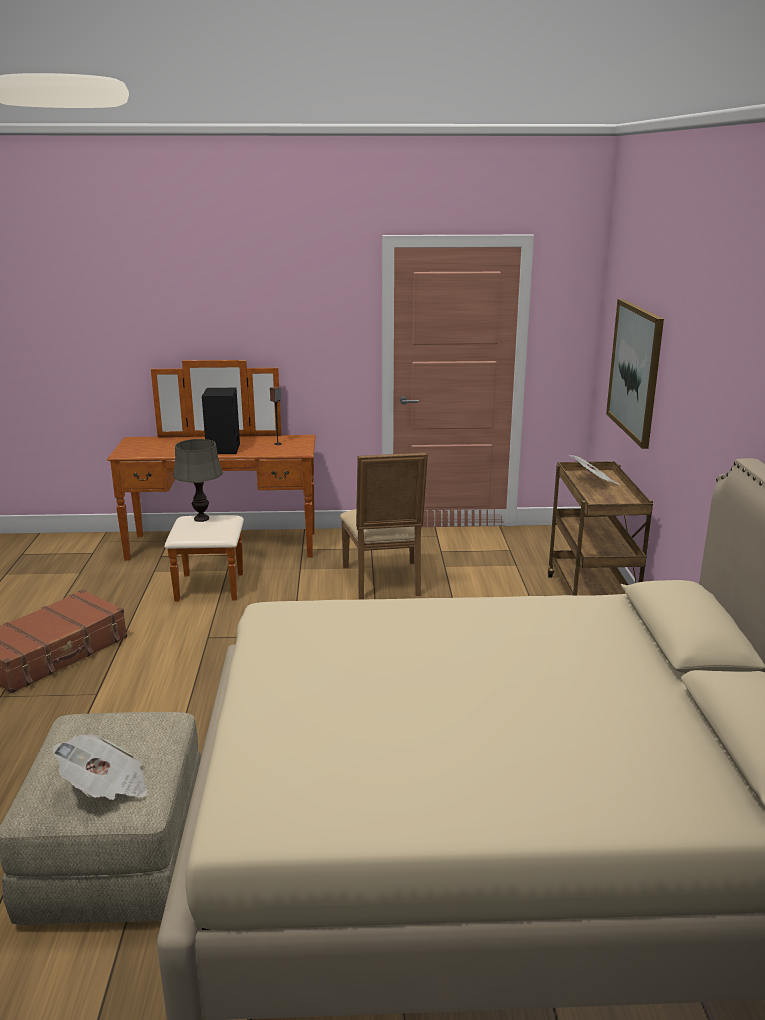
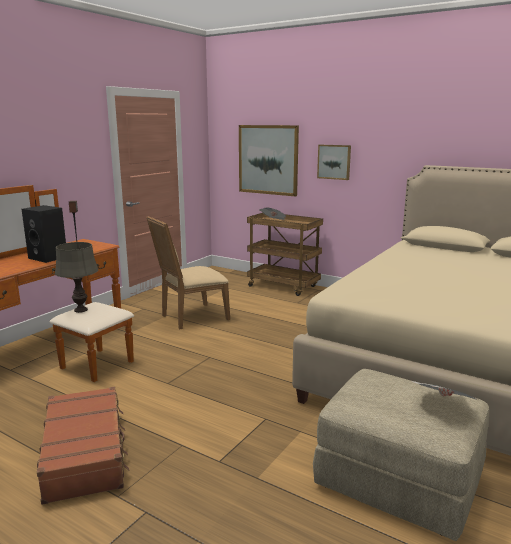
camera: 55 degrees left, 5 degrees down
beige chair [340,453,428,600] -> beige chair turned 120 degrees clockwise [146,216,230,329]
none -> picture [317,145,351,180]

